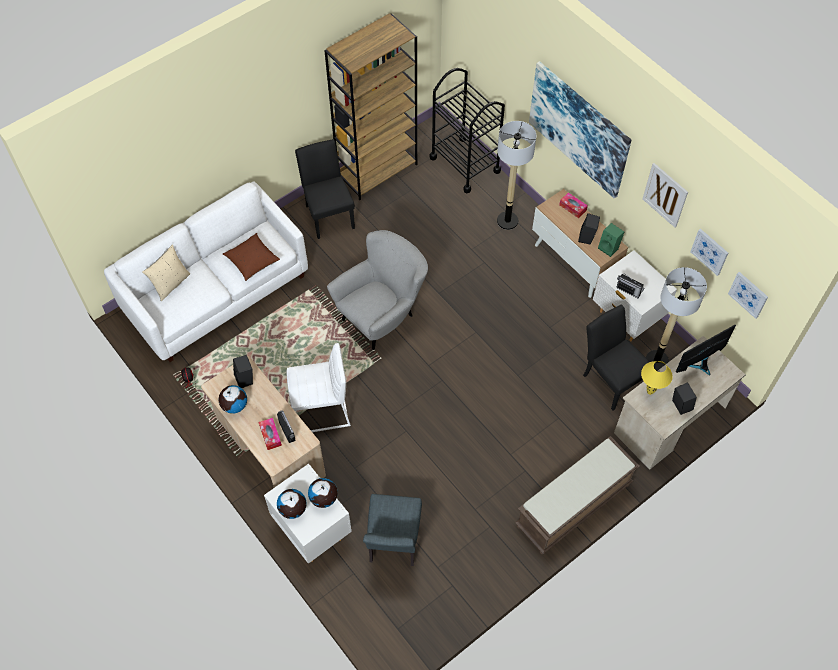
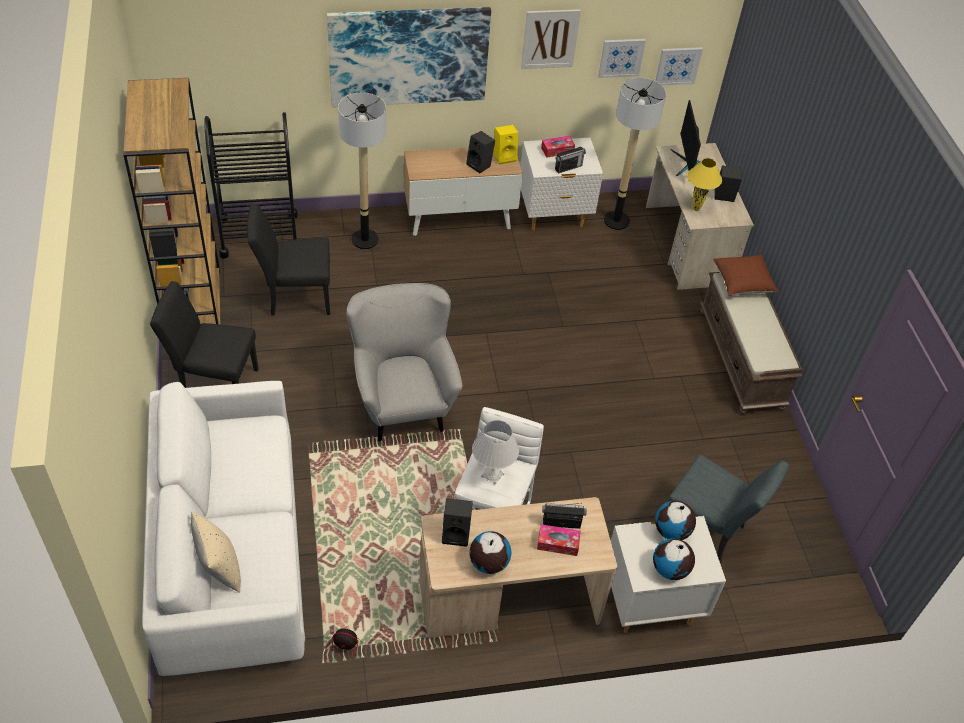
camera: 65 degrees left, 10 degrees down
brown pillow [223,233,280,281] -> brown pillow moved to [713,255,779,296]
tissue box [559,193,588,218] -> tissue box moved to [541,136,575,158]
black chair [583,304,655,411] -> black chair moved to [247,203,330,316]
green speaker [598,223,624,257] -> yellow speaker [494,125,518,165]
none -> white table lamp [472,420,519,485]

